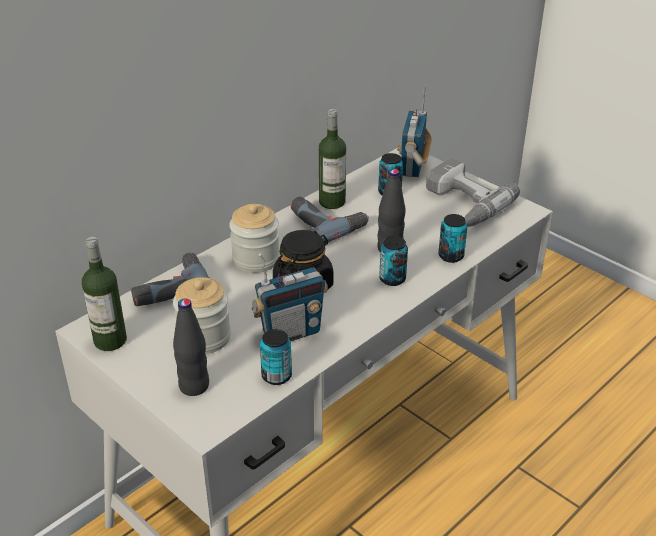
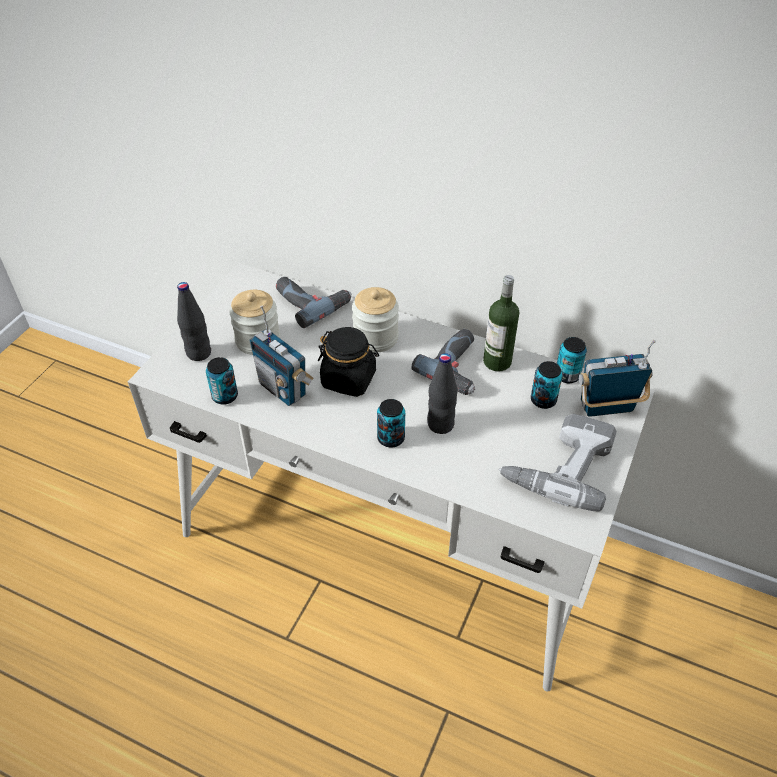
camera: 70 degrees right, 10 degrees up
bottle [82,237,127,351] -> none
can [438,214,468,263] -> can moved to [557,337,587,384]

